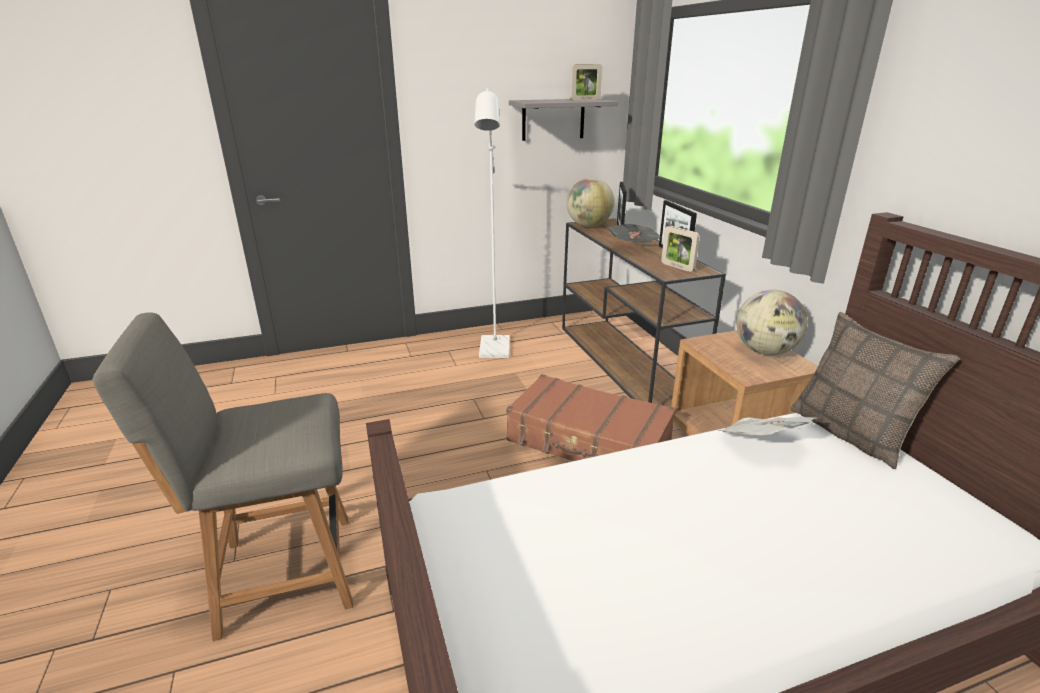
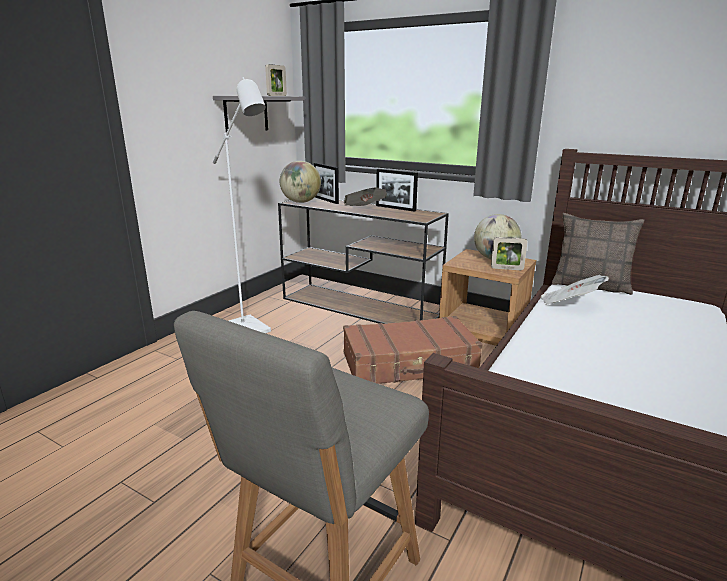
camera: 40 degrees left, 5 degrees down
picture frame [661,226,700,272] -> picture frame moved to [491,237,527,270]

